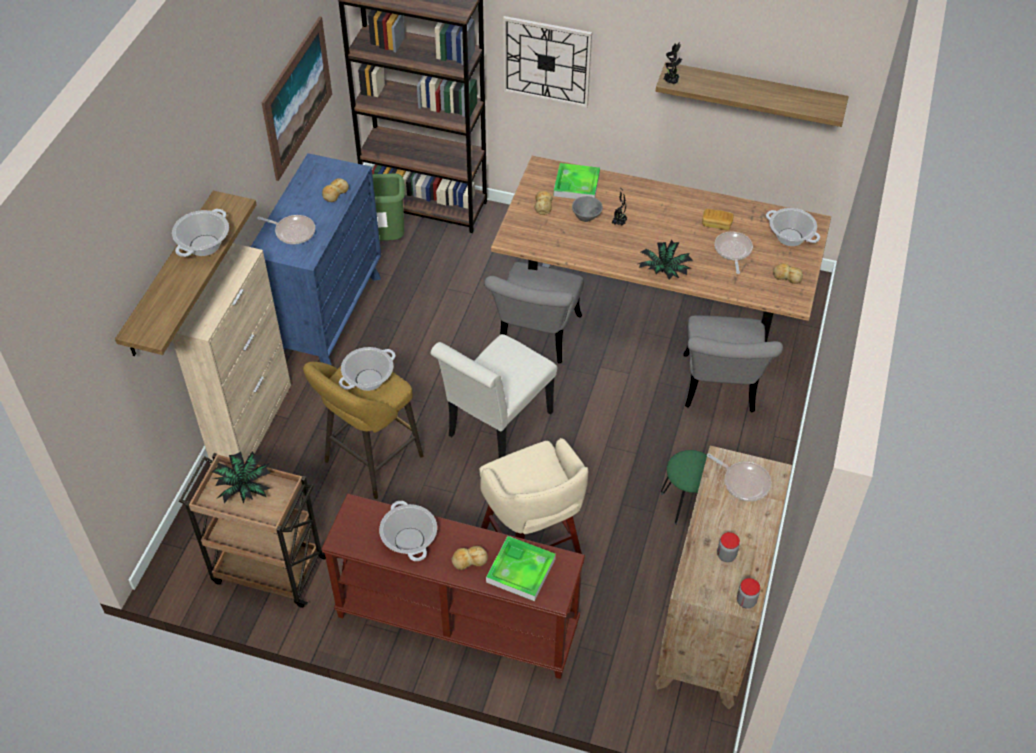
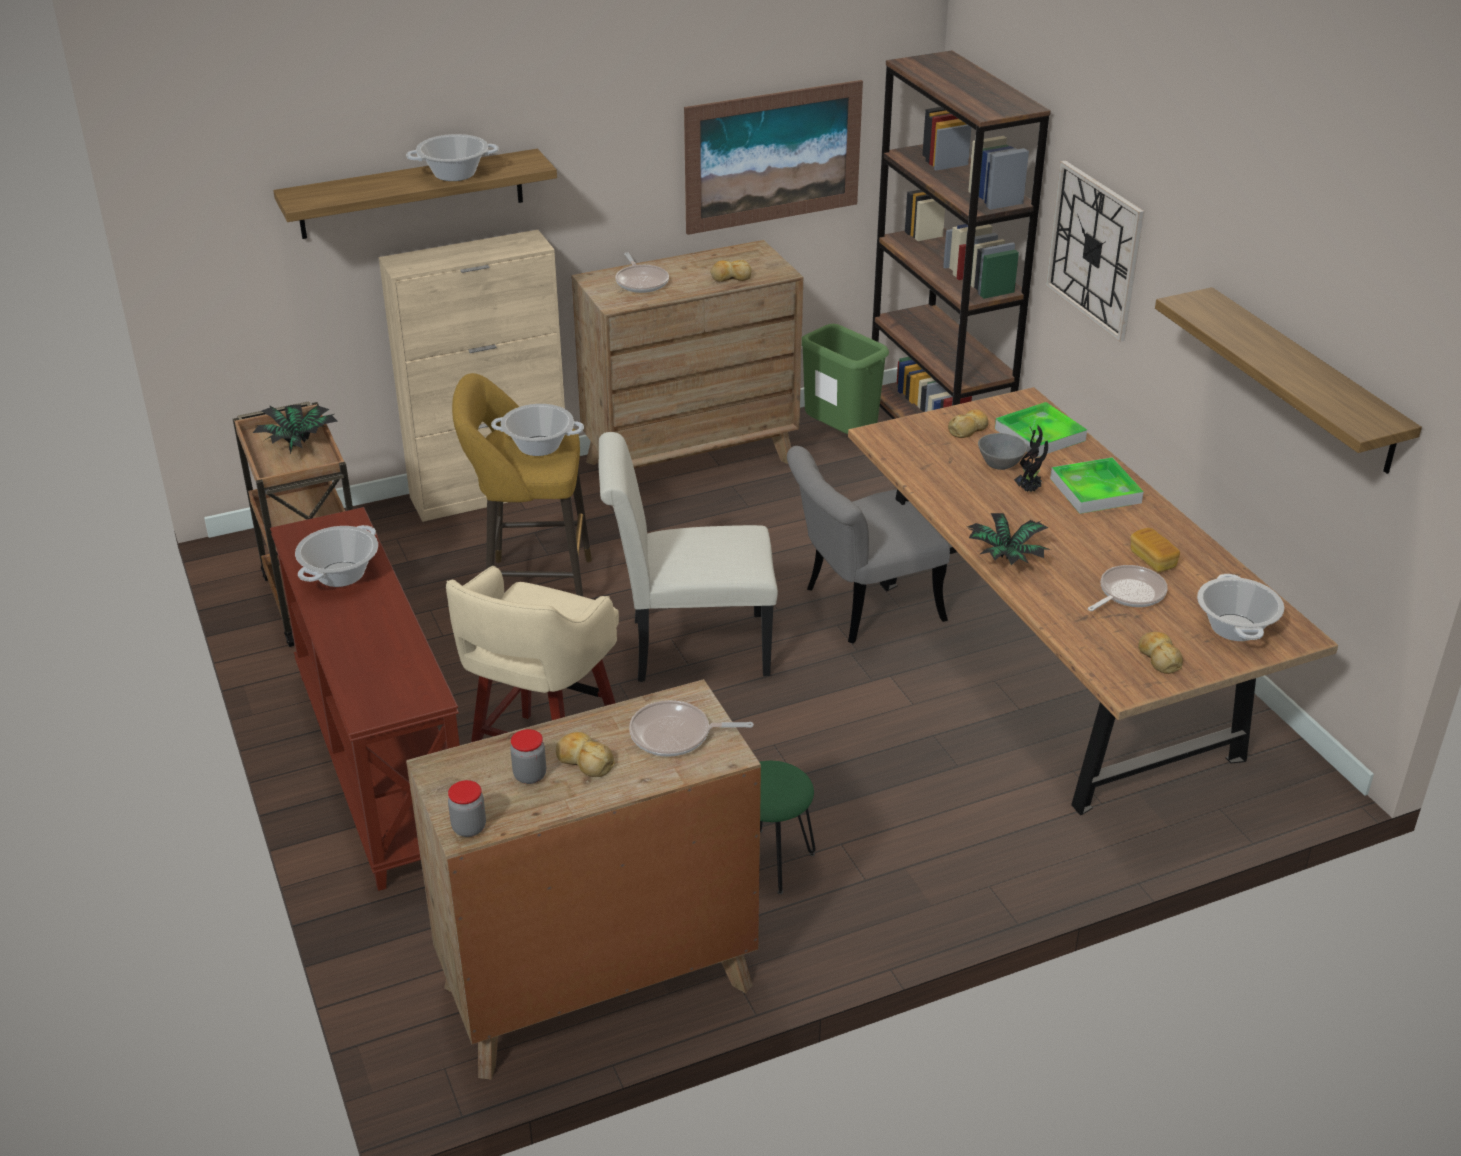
camera: 50 degrees right, 15 degrees down
blue dresser [251,153,381,365] -> brown dresser [572,240,803,468]
bread [451,546,488,570] -> bread moved to [556,732,615,777]
tray [486,536,556,601] -> tray moved to [1050,457,1144,514]
potted plant [664,42,682,84] -> none
grey chair [683,315,783,412] -> none
frying pan [707,454,772,501] -> frying pan turned 90 degrees clockwise [629,700,754,757]

